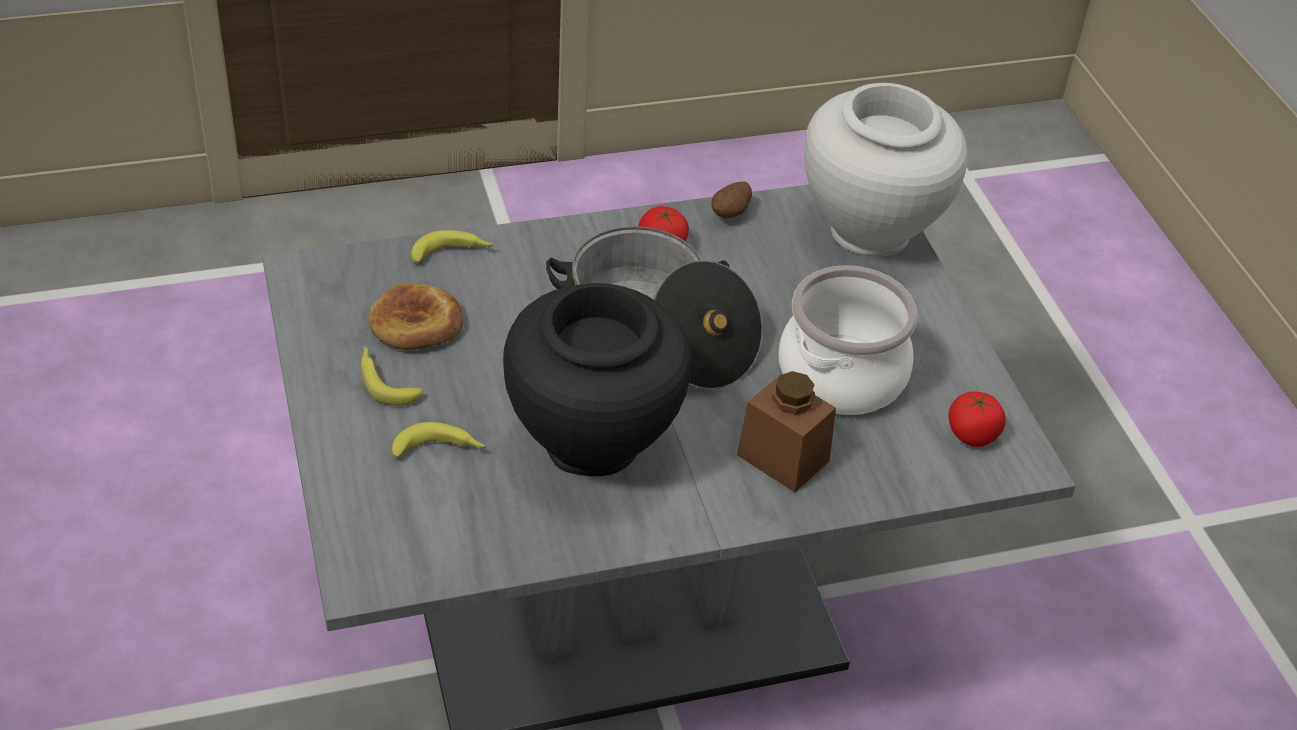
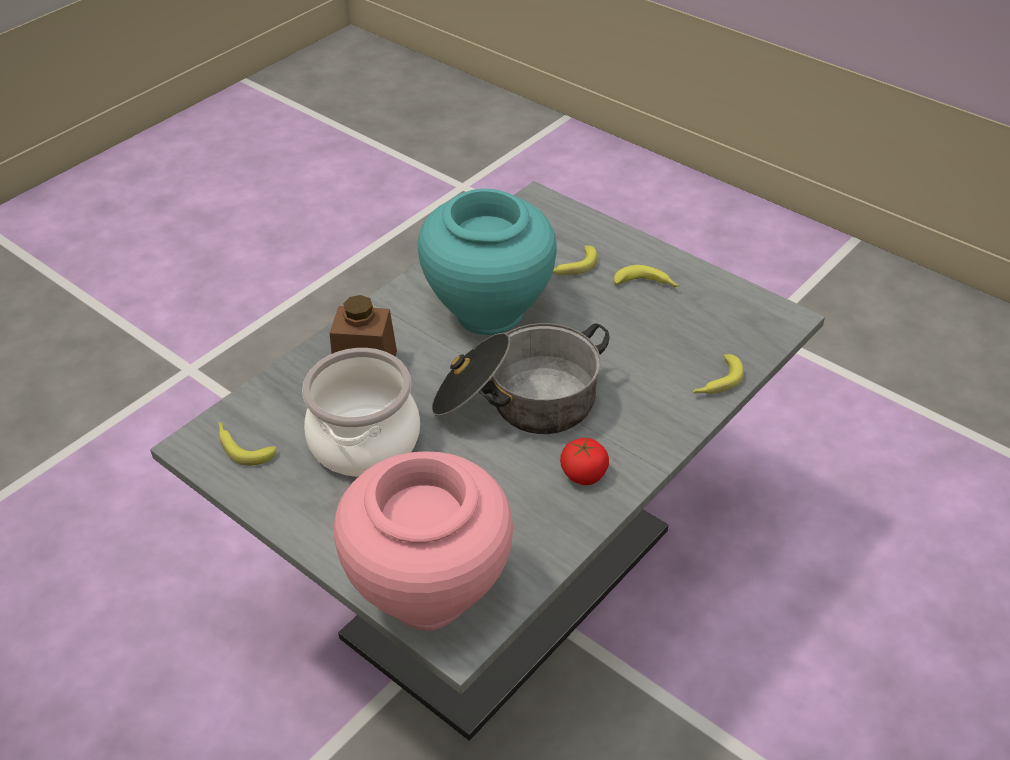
camera: 150 degrees right, 0 degrees up
bread [369,284,463,350] -> none
black vase [503,283,692,476] -> turquoise vase [418,189,557,335]
potato [712,181,752,218] -> none
white vase [804,83,968,257] -> pink vase [334,451,513,631]
tomato [948,391,1006,447] -> banana [218,422,276,466]

